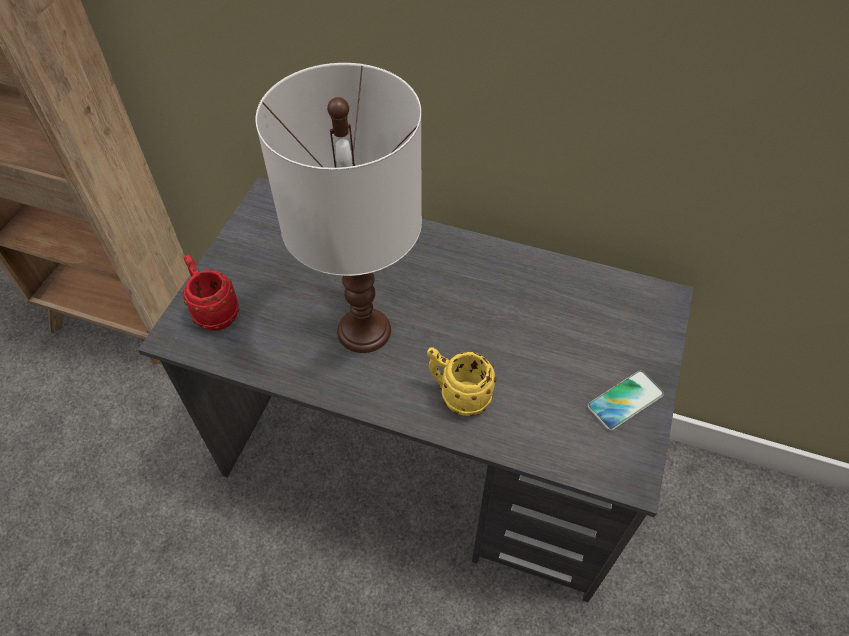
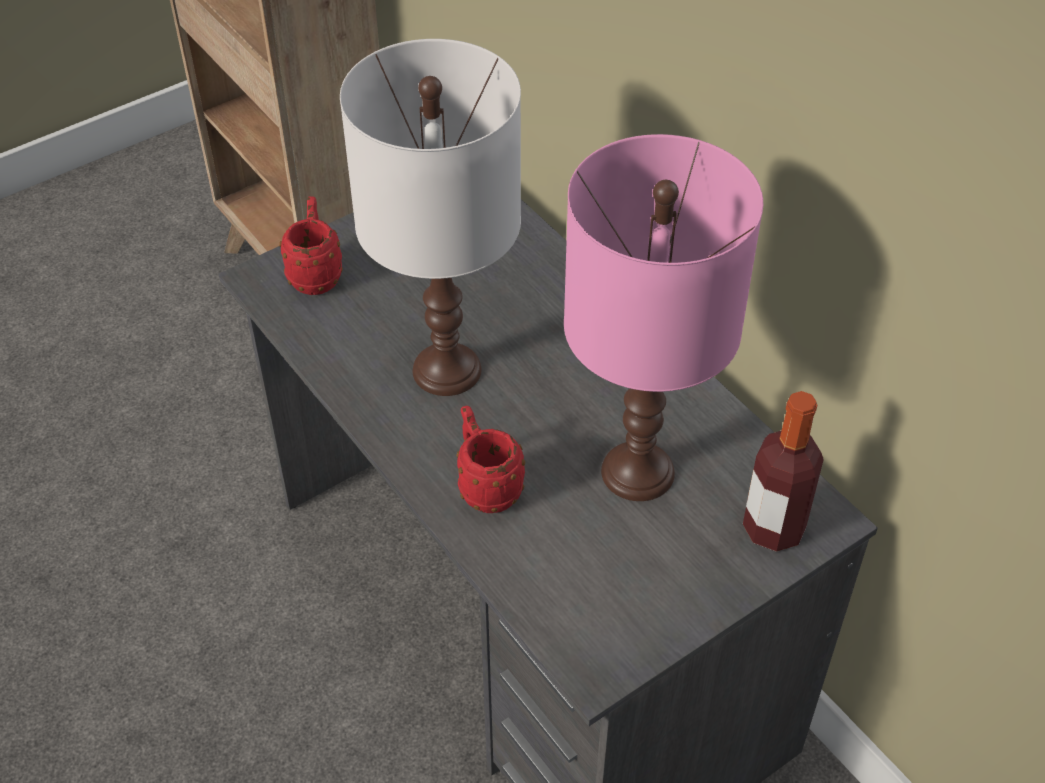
camera: 35 degrees right, 5 degrees down
yellow mug [427,347,496,416] -> red mug [456,406,525,513]
phone [587,370,664,431] -> none
none -> pink table lamp [564,134,763,501]
none -> bottle [743,391,824,552]

